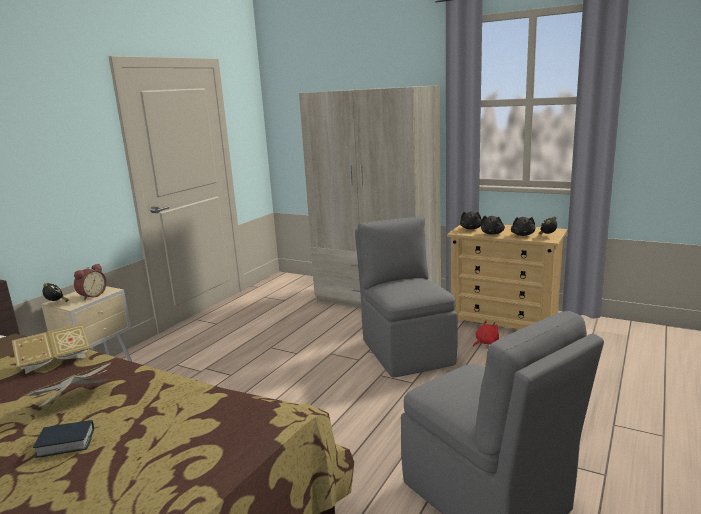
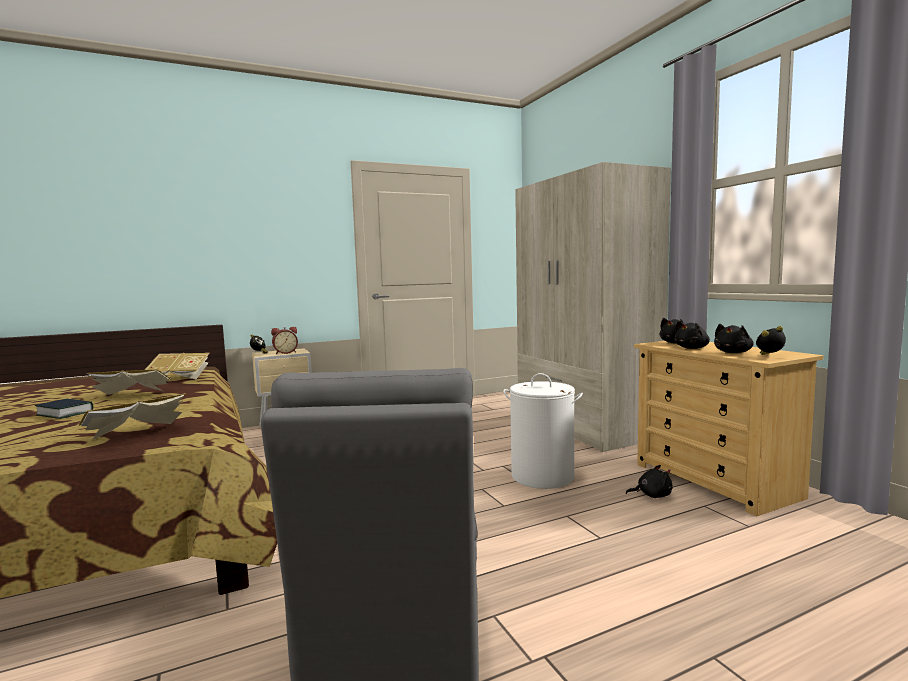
camera: 35 degrees right, 10 degrees down
grey chair [355,216,458,378] -> white laundry basket [503,373,583,489]
red plush toy [473,320,499,347] -> black plush toy [626,465,672,498]
none -> book [78,393,186,440]

